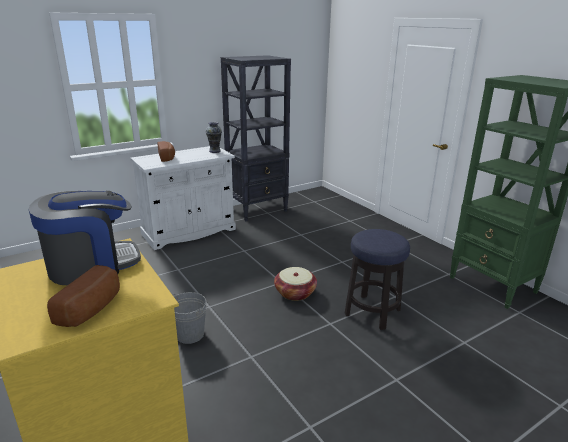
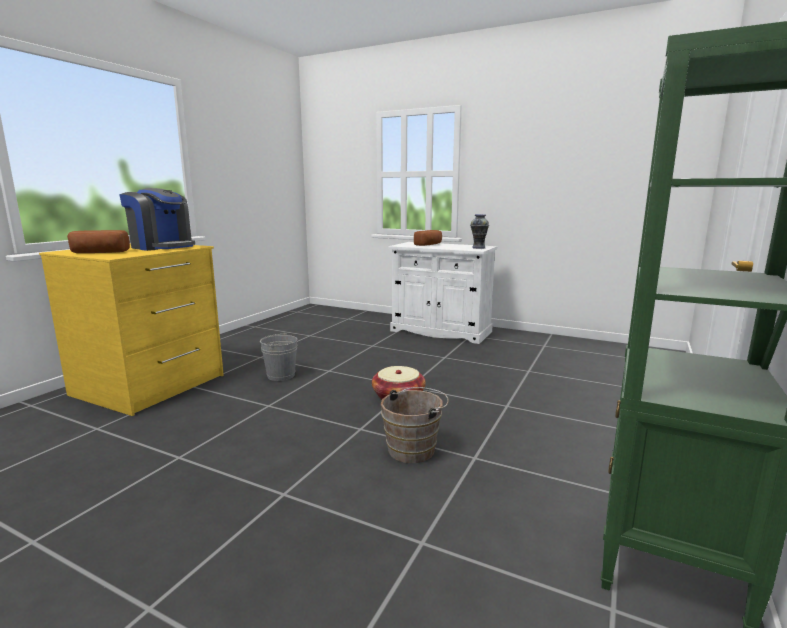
camera: 60 degrees right, 10 degrees down
black bookcase [221,55,291,221] -> none
stool [345,229,410,330] -> brown bucket [381,387,449,463]

